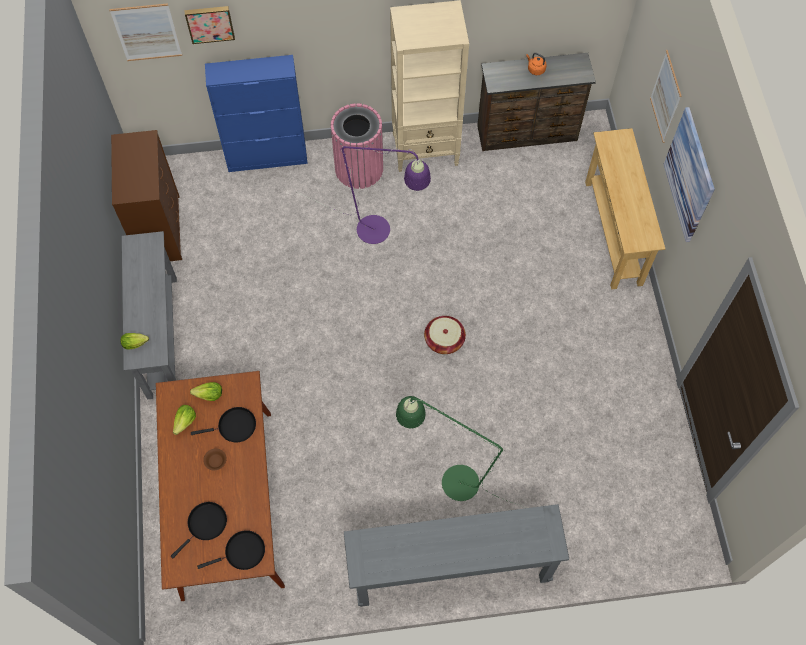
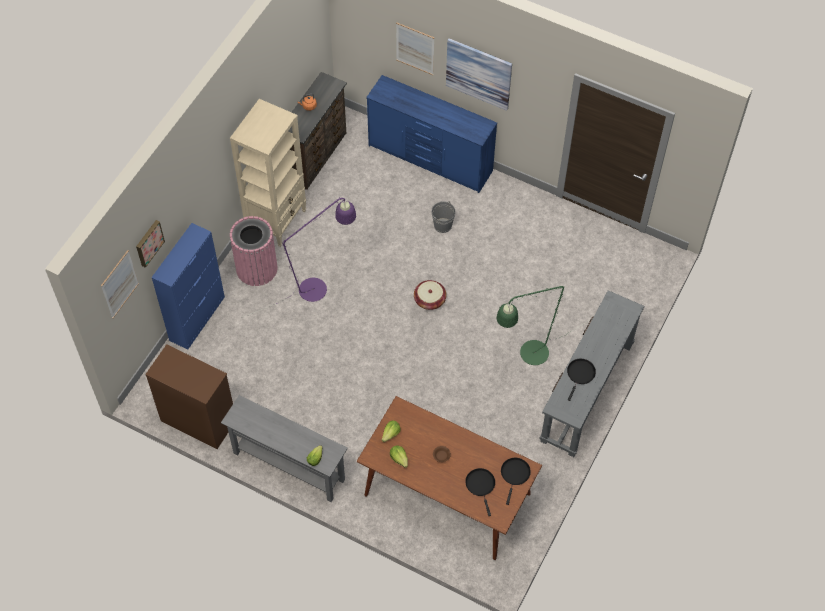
camera: 55 degrees left, 5 degrees down
black frying pan [191,407,256,443] -> black frying pan moved to [567,359,596,401]
beige console table [585,128,665,289] -> blue dresser [366,75,497,193]
none -> grey bucket [431,201,455,233]

